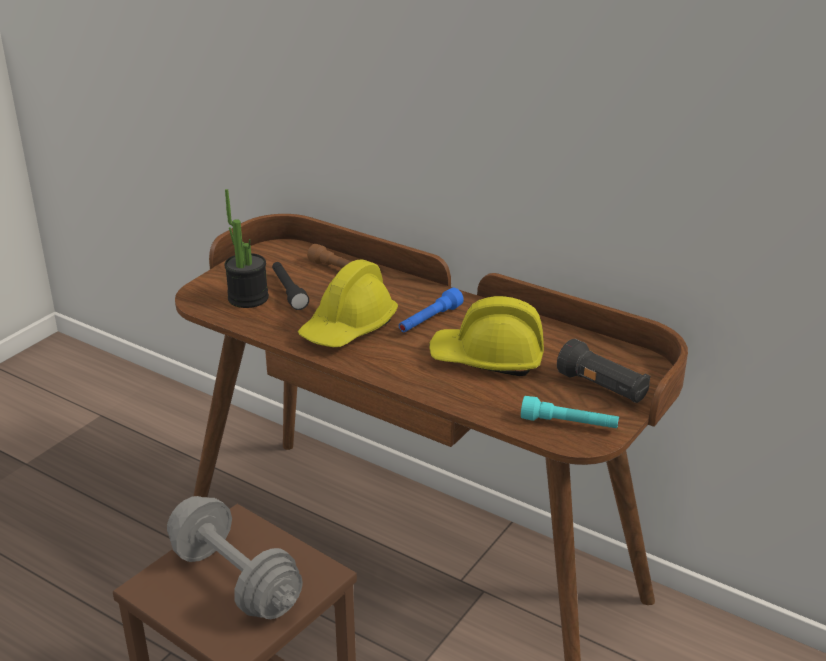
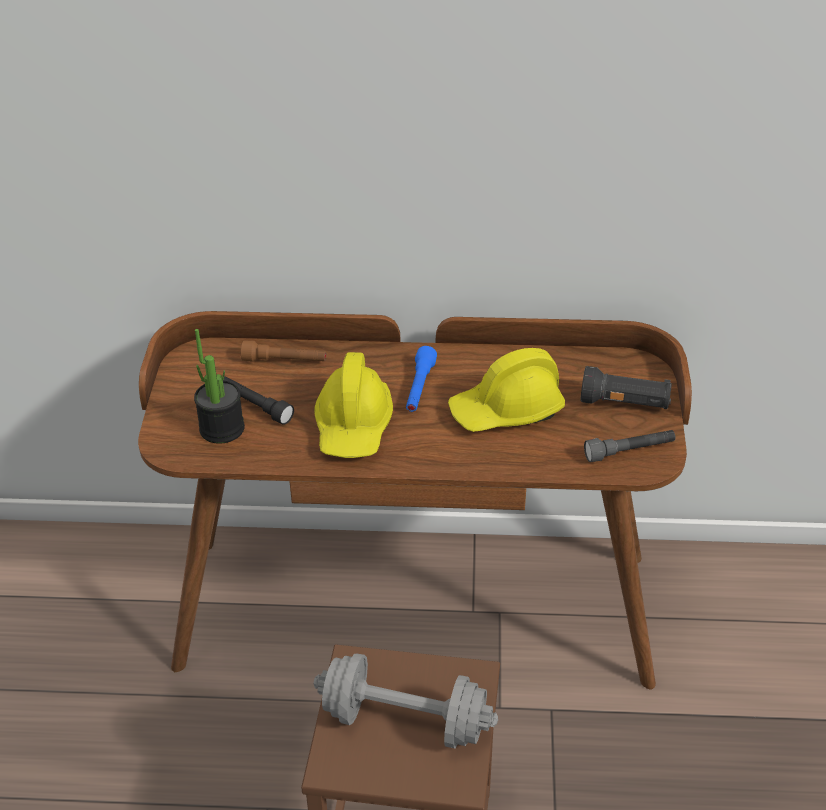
camera: 30 degrees left, 10 degrees up
turquoise flashlight [521,396,619,428] -> grey flashlight [584,430,675,462]

